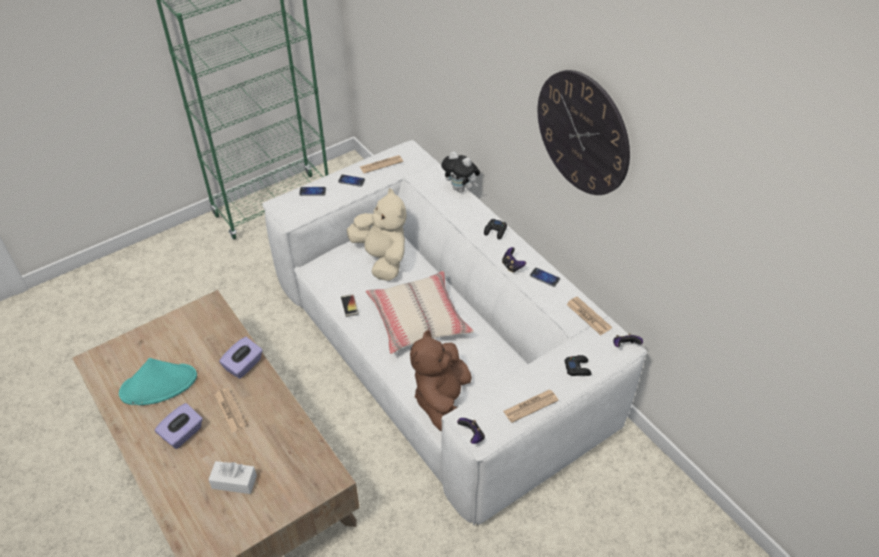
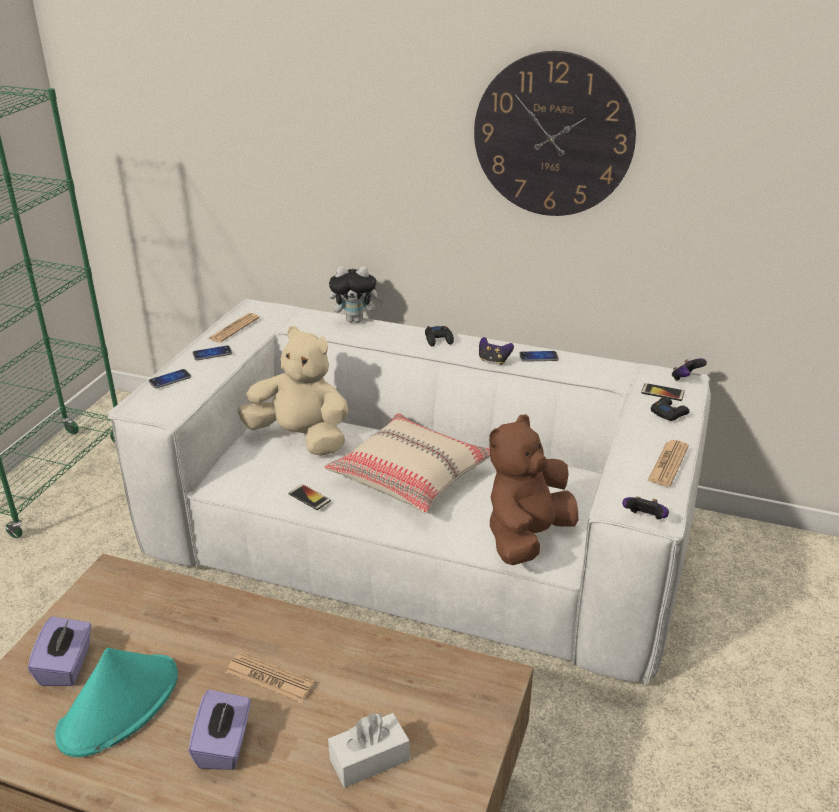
camera: 35 degrees left, 15 degrees down
purple tissue box [219,337,263,379] -> purple tissue box moved to [28,616,92,686]
brown plush toy [410,330,472,431] -> brown plush toy turned 60 degrees clockwise [489,414,578,565]
newspaper [566,297,612,335] -> none
none -> phone [641,383,685,401]

